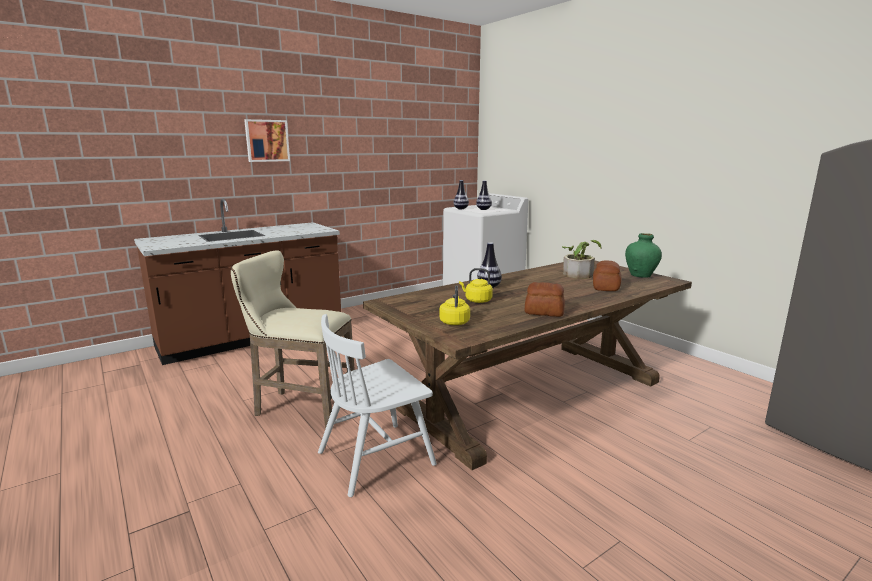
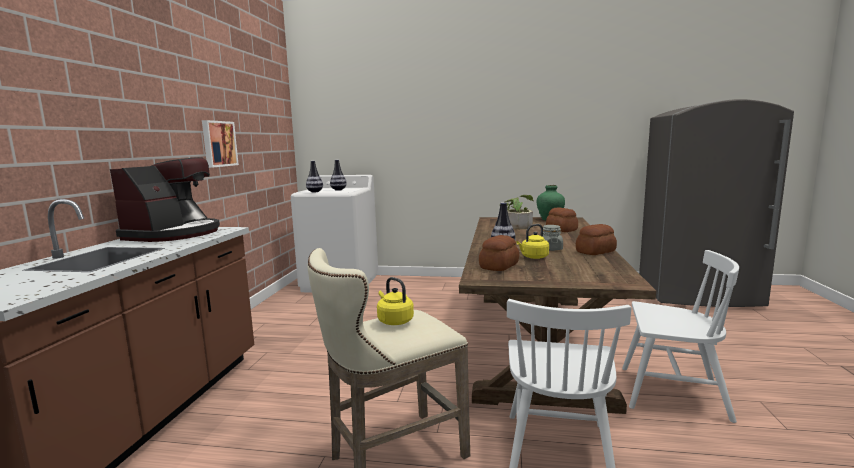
camera: 45 degrees left, 5 degrees down
picture [244,119,290,162] -> picture moved to [202,120,239,168]
yellow kettle [439,285,470,325] -> yellow kettle moved to [377,277,414,325]
none -> coffee machine [110,157,220,242]
none -> bread [479,235,519,271]
none -> grey jar [543,225,563,251]
none -> white chair [622,250,739,423]

